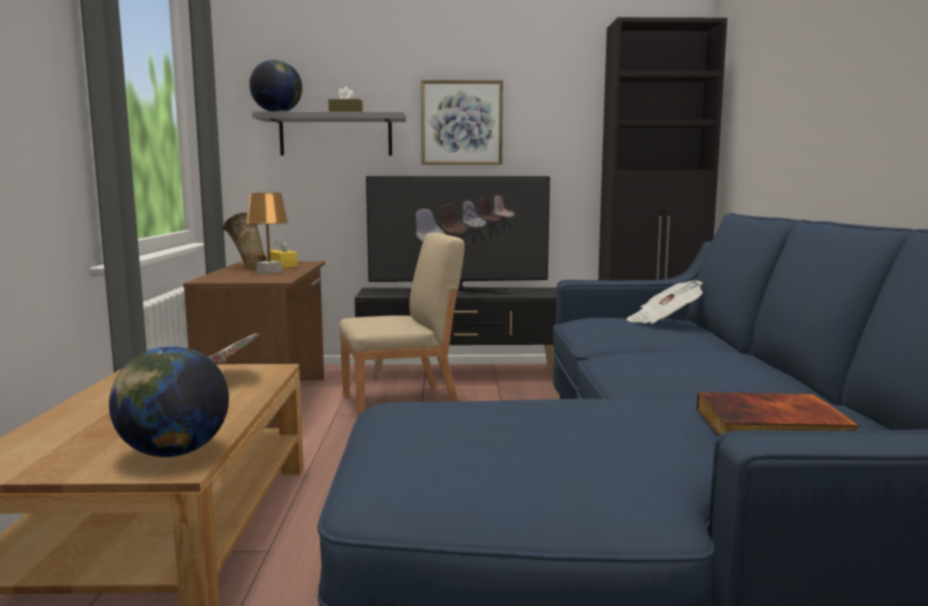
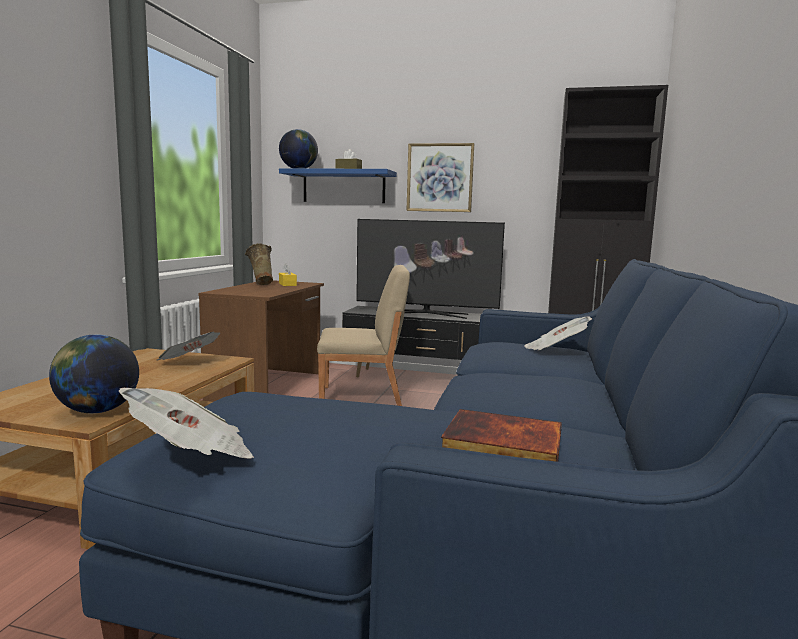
camera: 15 degrees right, 0 degrees up
brown table lamp [246,193,288,274] -> none
grey shelf [252,112,406,156] -> blue shelf [279,168,397,203]
none -> newspaper [119,388,254,458]

